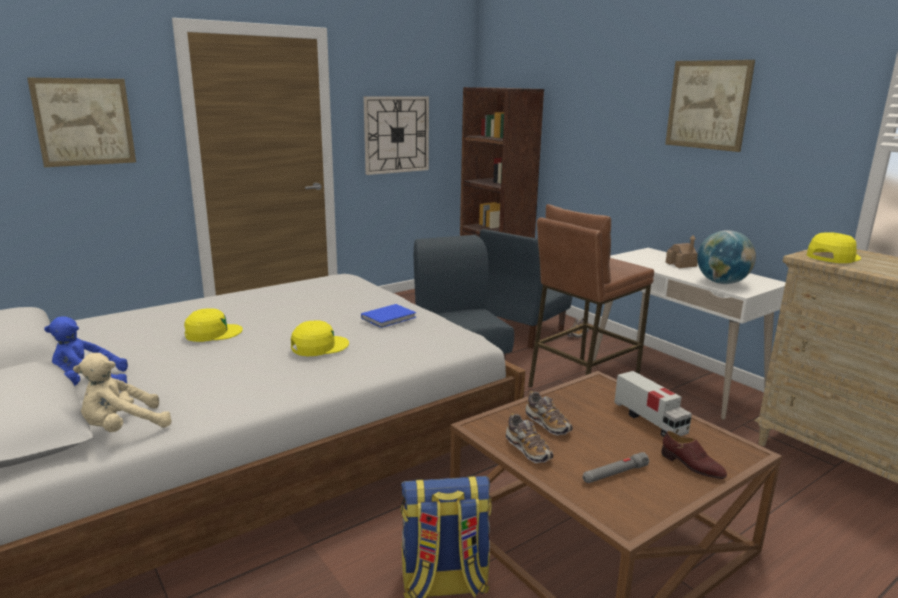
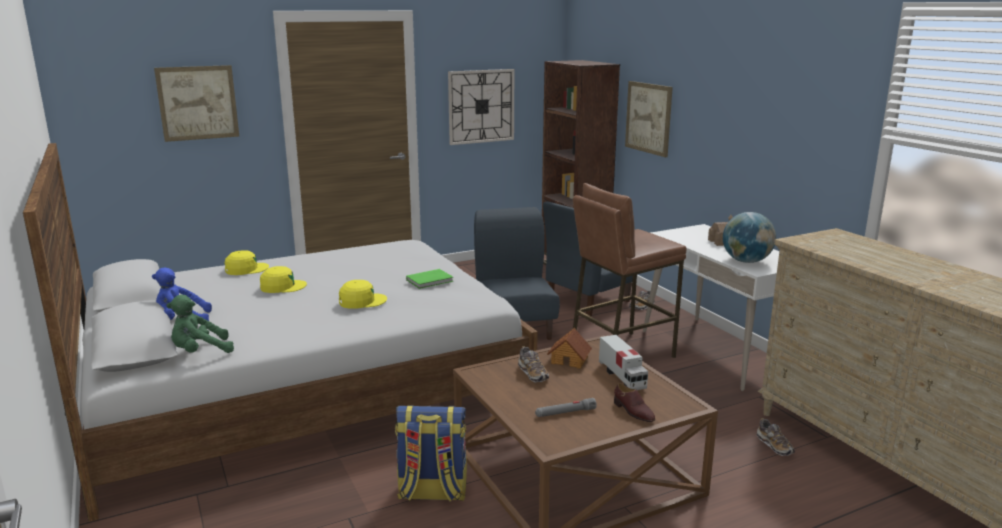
camera: 10 degrees right, 0 degrees up
beige plush toy [73,353,172,432] -> green plush toy [166,295,234,353]
blue book [361,304,416,328] -> green book [406,269,453,289]
shoe [506,413,553,463] -> shoe moved to [757,418,795,456]
picture [665,60,755,152] -> picture moved to [625,81,673,157]
yellow cap [807,232,861,263] -> yellow cap moved to [225,250,269,275]
none -> toy house [547,328,592,369]

